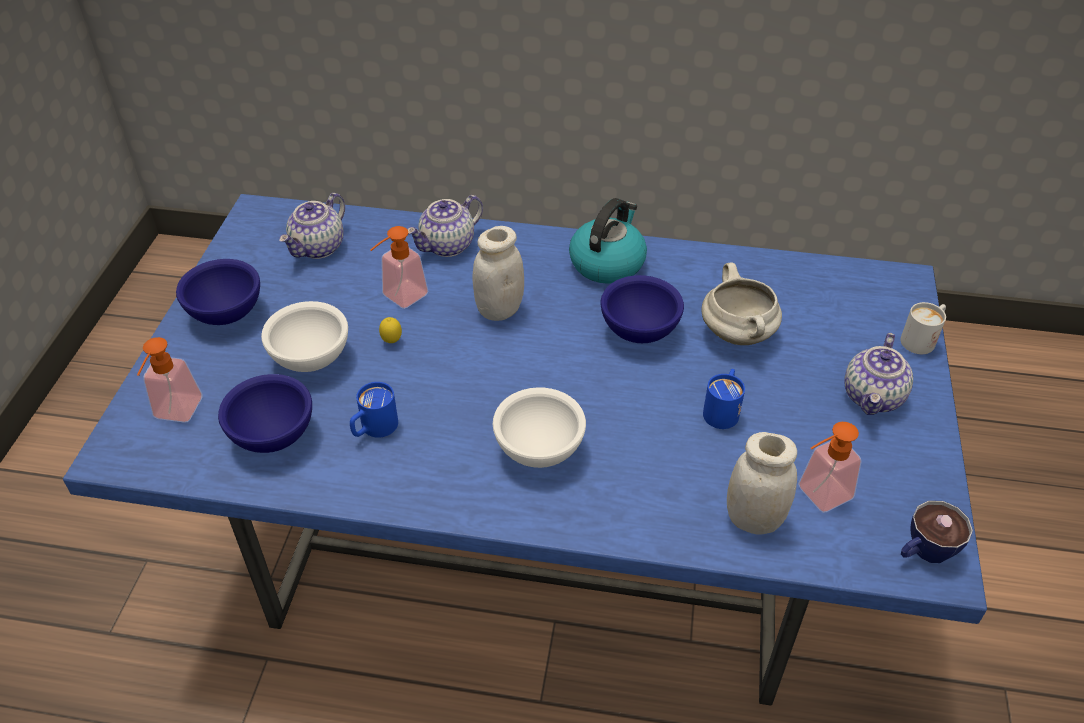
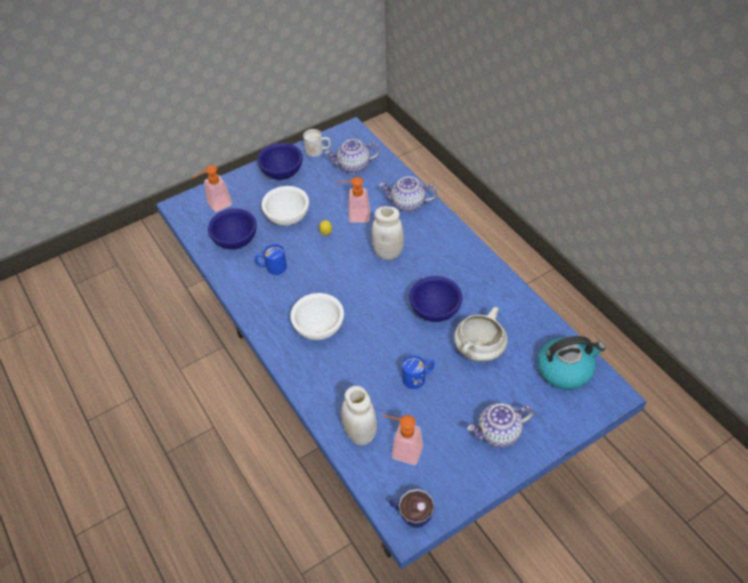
camera: 50 degrees right, 5 degrees up
kettle [569,198,647,284] -> kettle moved to [538,336,605,390]
white mug [901,302,946,354] -> white mug moved to [303,129,331,157]

